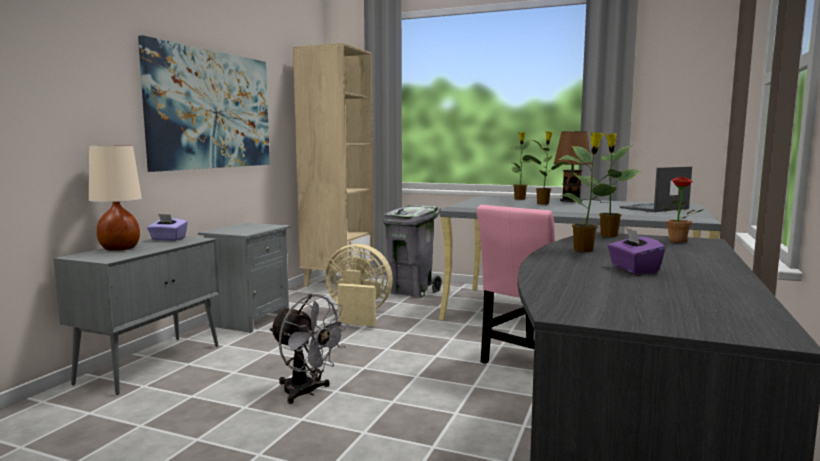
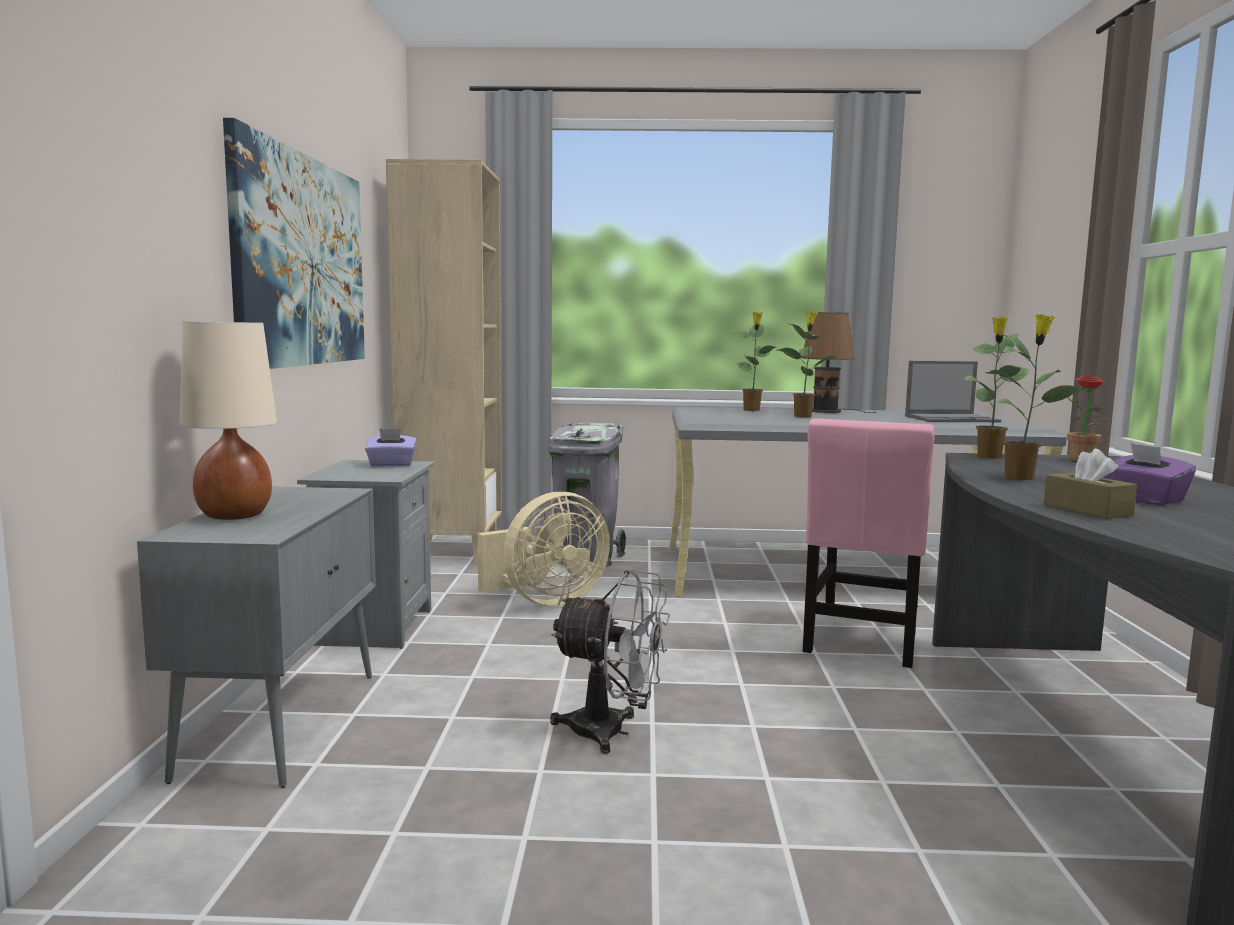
camera: 20 degrees left, 0 degrees up
purple tissue box [147,214,188,241] -> purple tissue box moved to [365,428,417,467]
beige fan [325,244,393,326] -> beige fan turned 150 degrees clockwise [478,492,610,606]
laptop [620,166,692,212] -> laptop turned 135 degrees counterclockwise [905,361,1001,422]
none -> brown tissue box [1044,448,1137,519]

